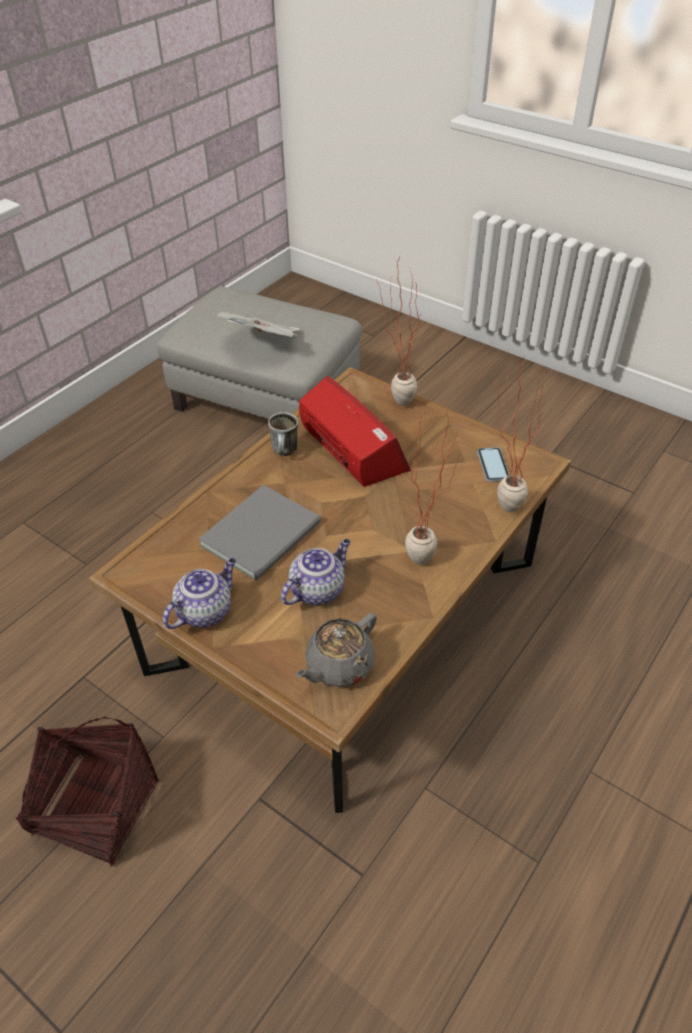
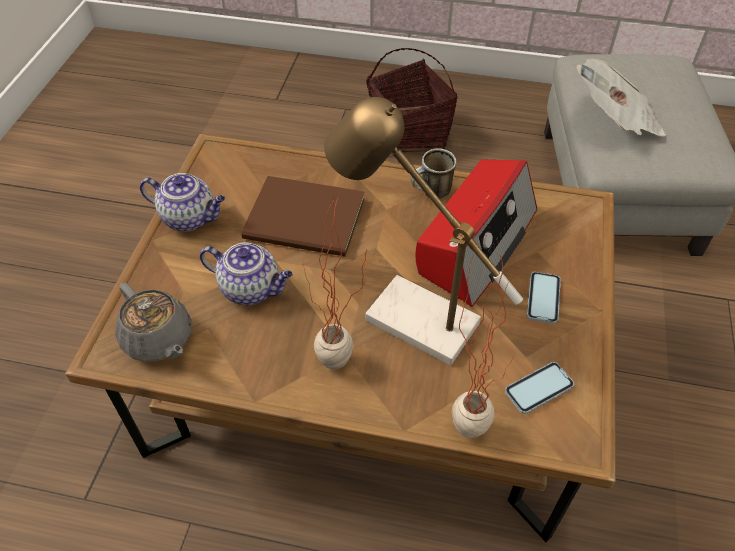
camera: 65 degrees right, 5 degrees up
basket [15,716,159,866] -> basket moved to [366,48,458,152]
grey book [198,485,321,580] -> brown book [241,176,365,257]
grey teapot [296,613,377,687] -> grey teapot turned 150 degrees counterclockwise [115,283,191,362]
potted plant [376,257,422,406] -> none
none -> table lamp [324,97,523,366]
none -> phone [527,272,561,324]

